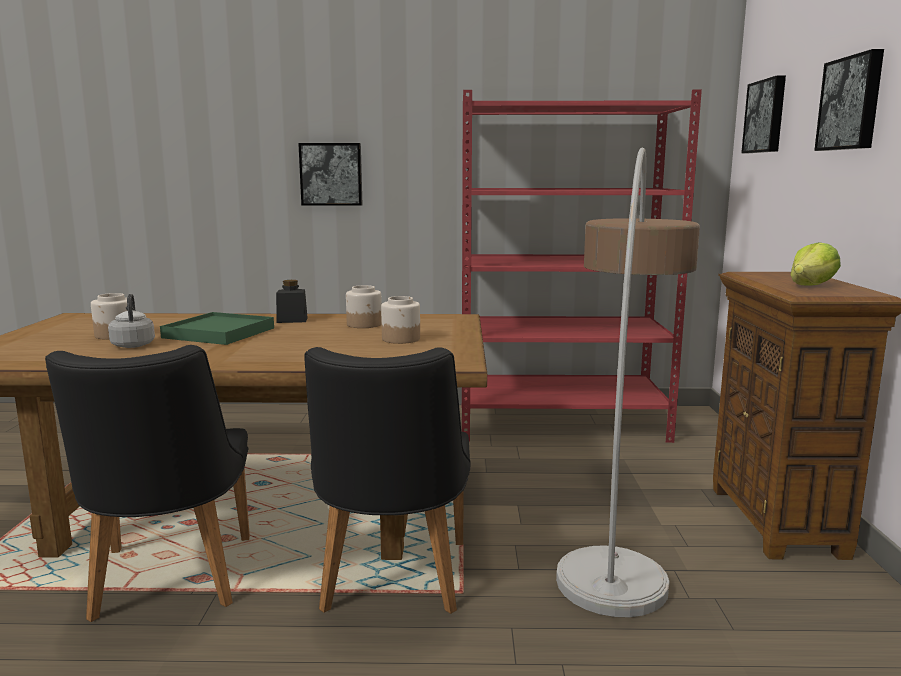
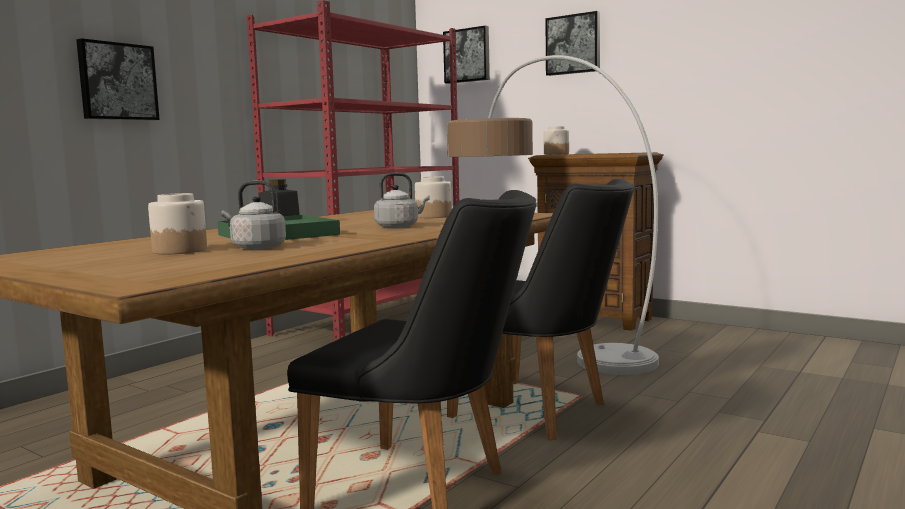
camera: 55 degrees left, 5 degrees down
jar [346,285,382,328] -> jar moved to [544,126,569,155]
lettuce [791,242,841,286] -> none
none -> grey kettle [374,173,430,228]

